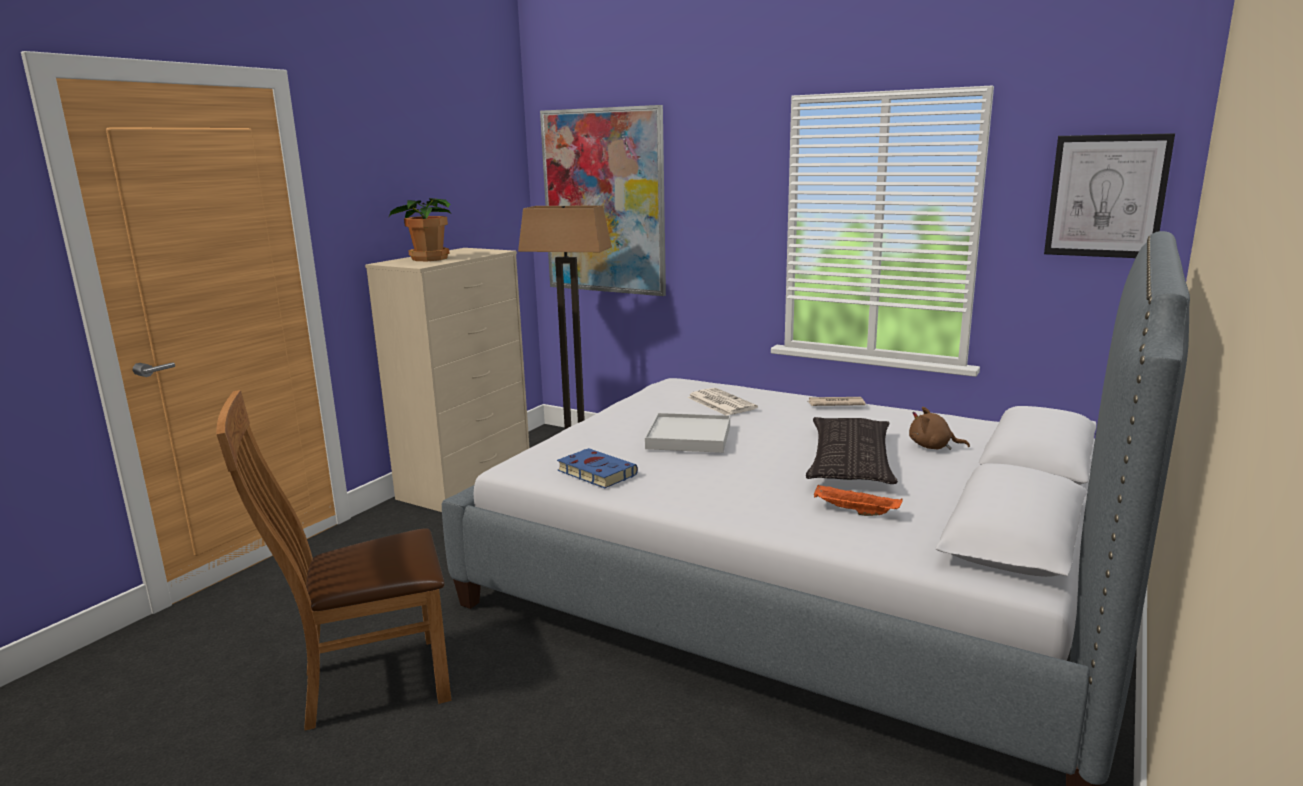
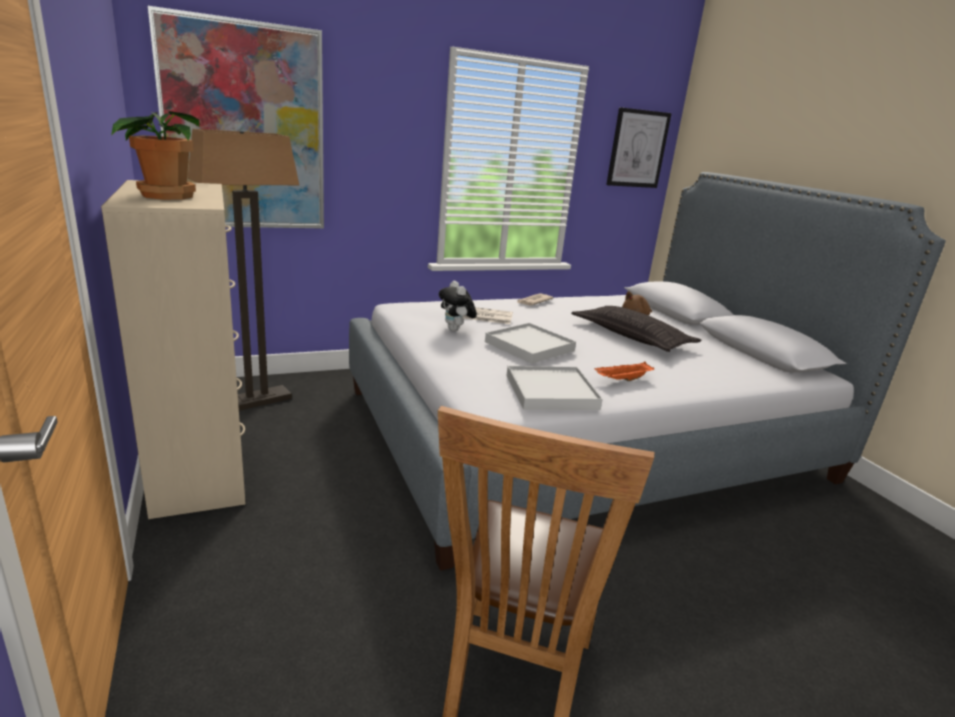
camera: 55 degrees left, 5 degrees up
blue book [557,448,638,488] -> white tray [506,366,603,410]
orange tray [814,484,903,516] -> orange tray moved to [595,362,654,381]
none -> plush toy [439,281,477,331]

